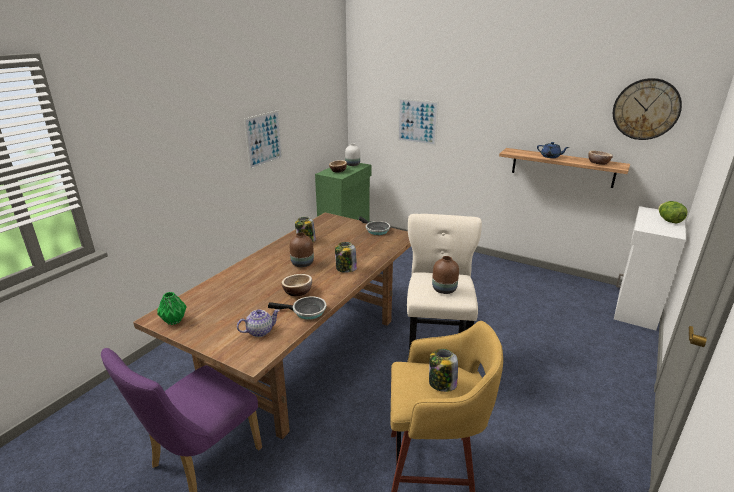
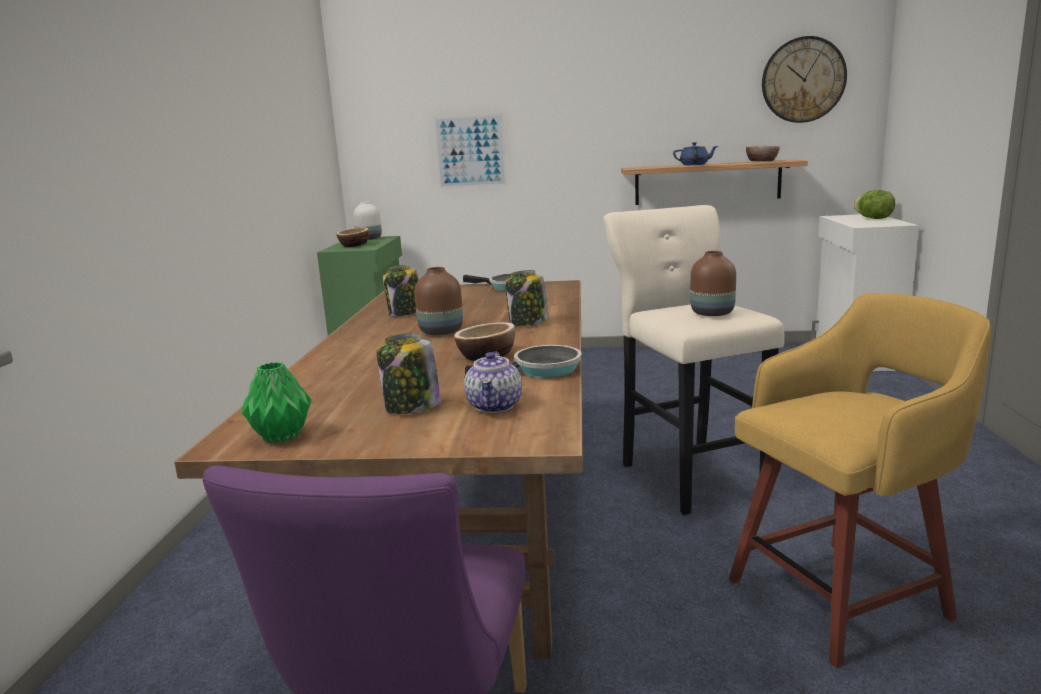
camera: 25 degrees left, 10 degrees down
teapot [237,309,280,337] -> teapot turned 150 degrees clockwise [464,352,522,413]
picture [244,110,283,170] -> none
jar [429,349,458,392] -> jar moved to [377,333,441,414]

